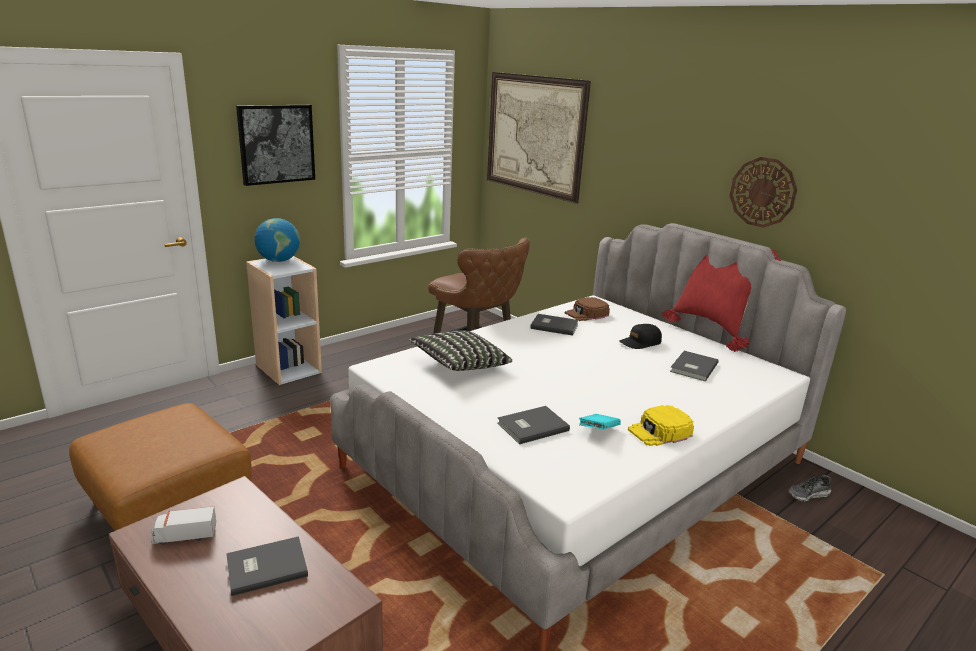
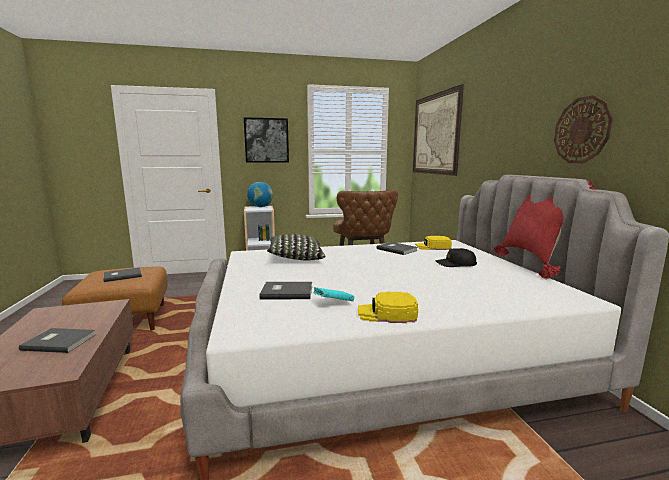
camera: 30 degrees right, 10 degrees down
toy truck [151,506,216,545] -> none
brown cap [564,297,610,321] -> yellow cap [415,236,452,250]
grey book [670,351,719,382] -> grey book moved to [103,268,142,282]
shoe [788,475,831,502] -> none

